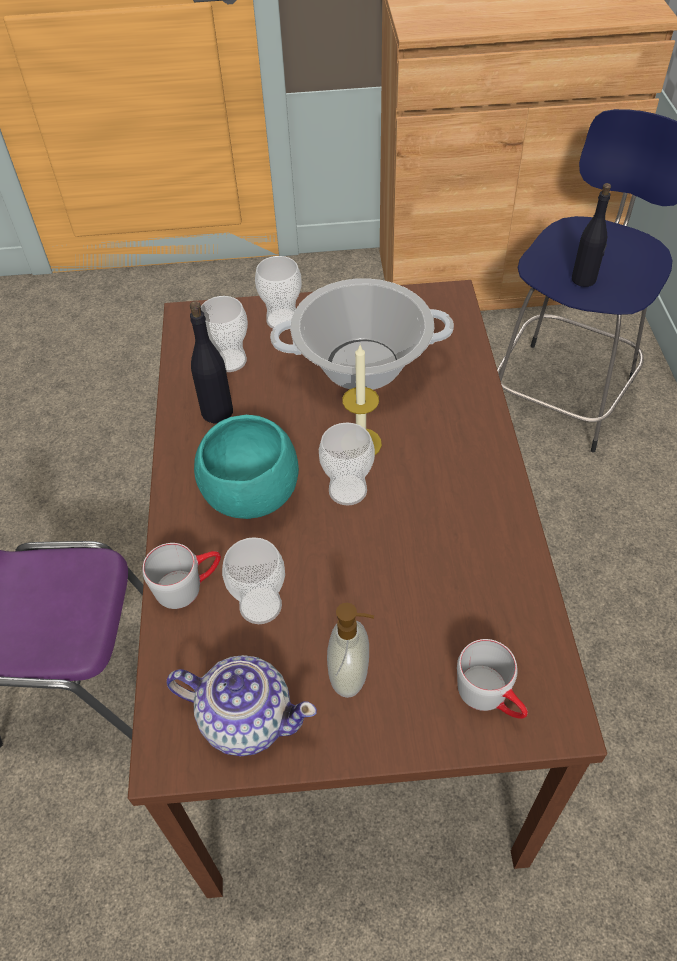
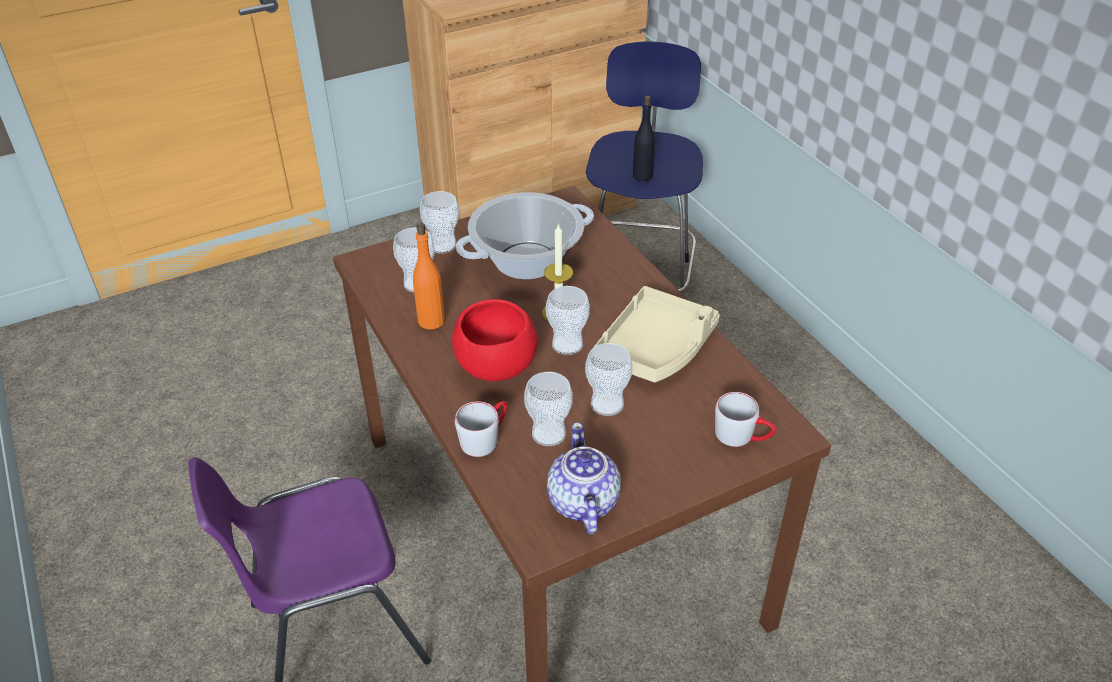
camera: 25 degrees left, 10 degrees down
teapot [167,655,317,756] -> teapot turned 90 degrees counterclockwise [547,423,621,534]
black bottle [190,301,233,424] -> orange bottle [413,223,445,329]
turquoise bowl [194,415,299,519] -> red bowl [452,299,538,382]
soap dispenser [327,603,374,698] -> none
none -> cup [585,343,633,416]
none -> beige tray [594,286,720,382]

